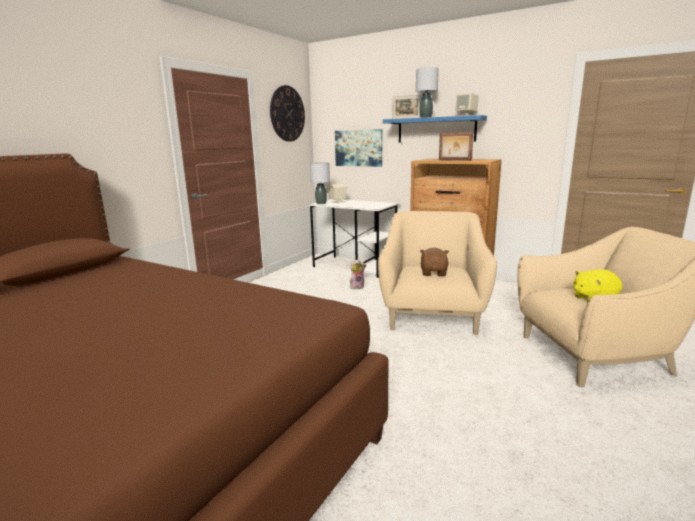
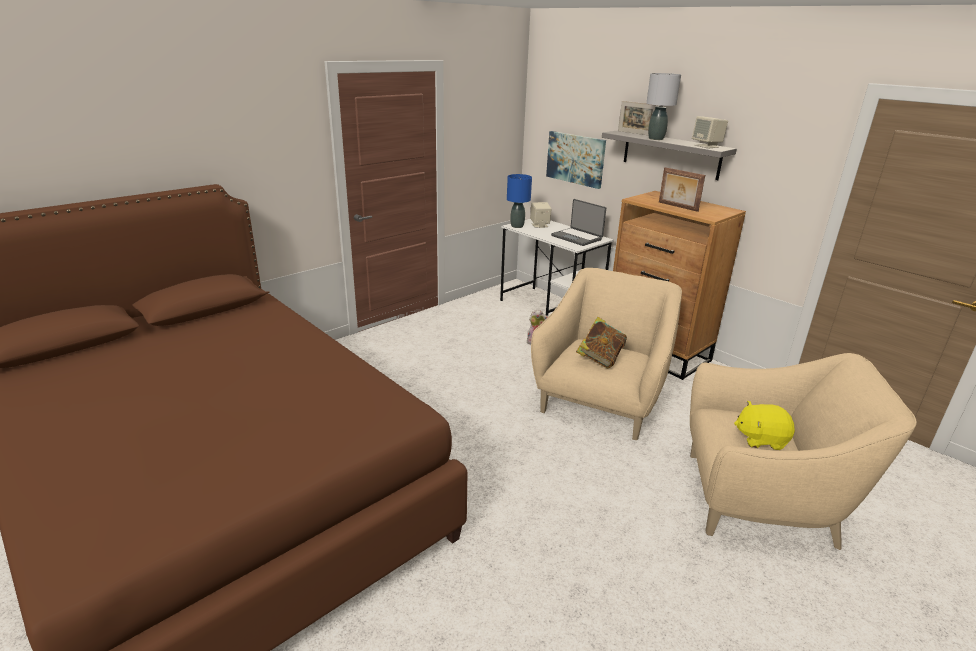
camera: 15 degrees right, 10 degrees up
wall clock [270,85,305,142] -> none
grey table lamp [310,163,330,204] -> blue table lamp [507,174,532,228]
blue shelf [383,115,487,143] -> grey shelf [602,130,737,180]
brown plush toy [420,248,449,276] -> book [576,317,627,368]
none -> laptop [551,199,606,246]

